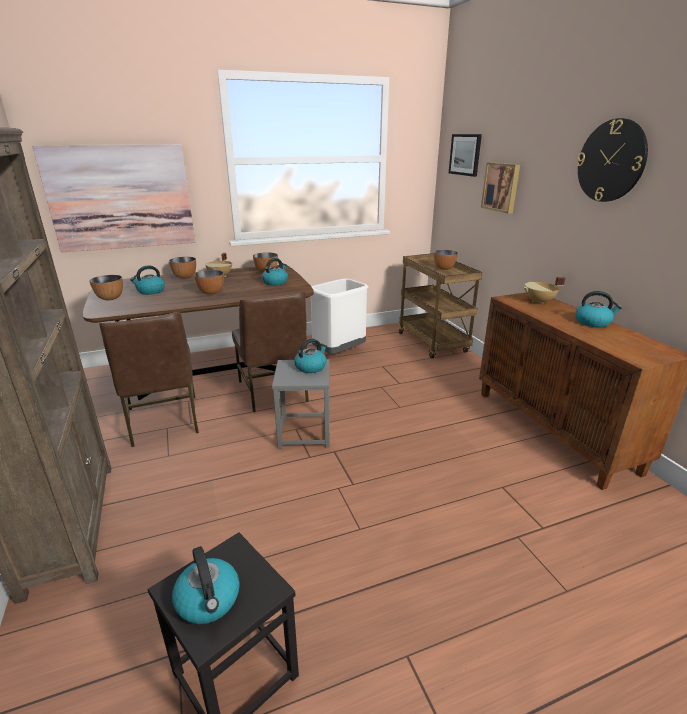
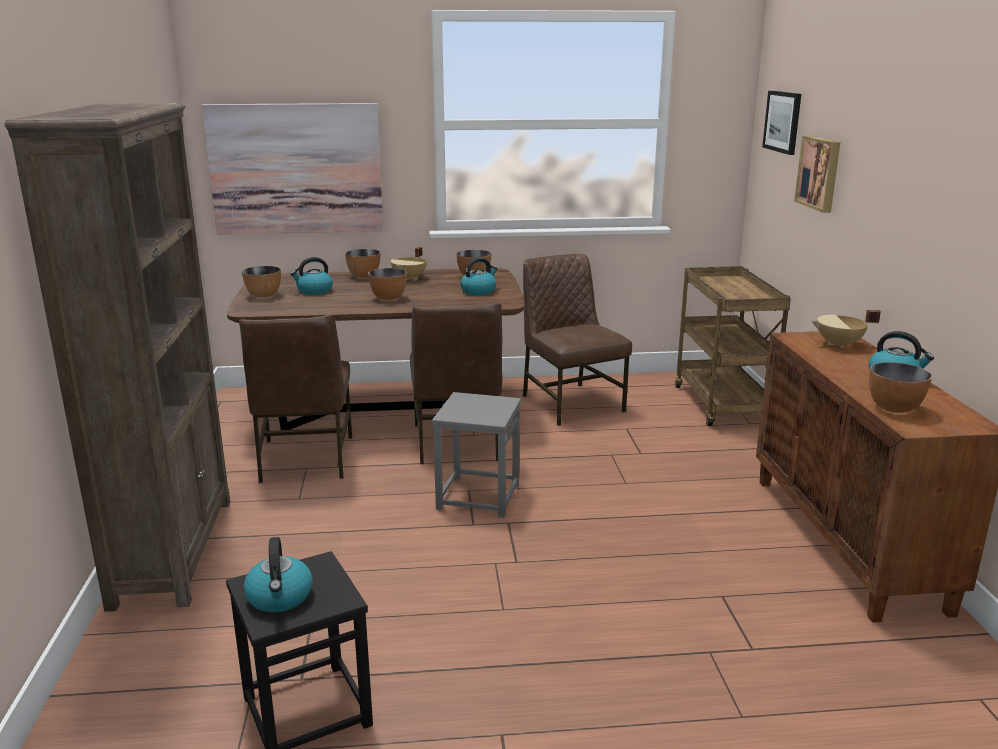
camera: 15 degrees right, 5 degrees down
kettle [294,339,327,373] -> none
white trash can [311,278,369,354] -> brown chair [523,254,632,426]
bowl [434,250,458,270] -> bowl moved to [869,362,932,413]
wall clock [577,118,648,202] -> none

